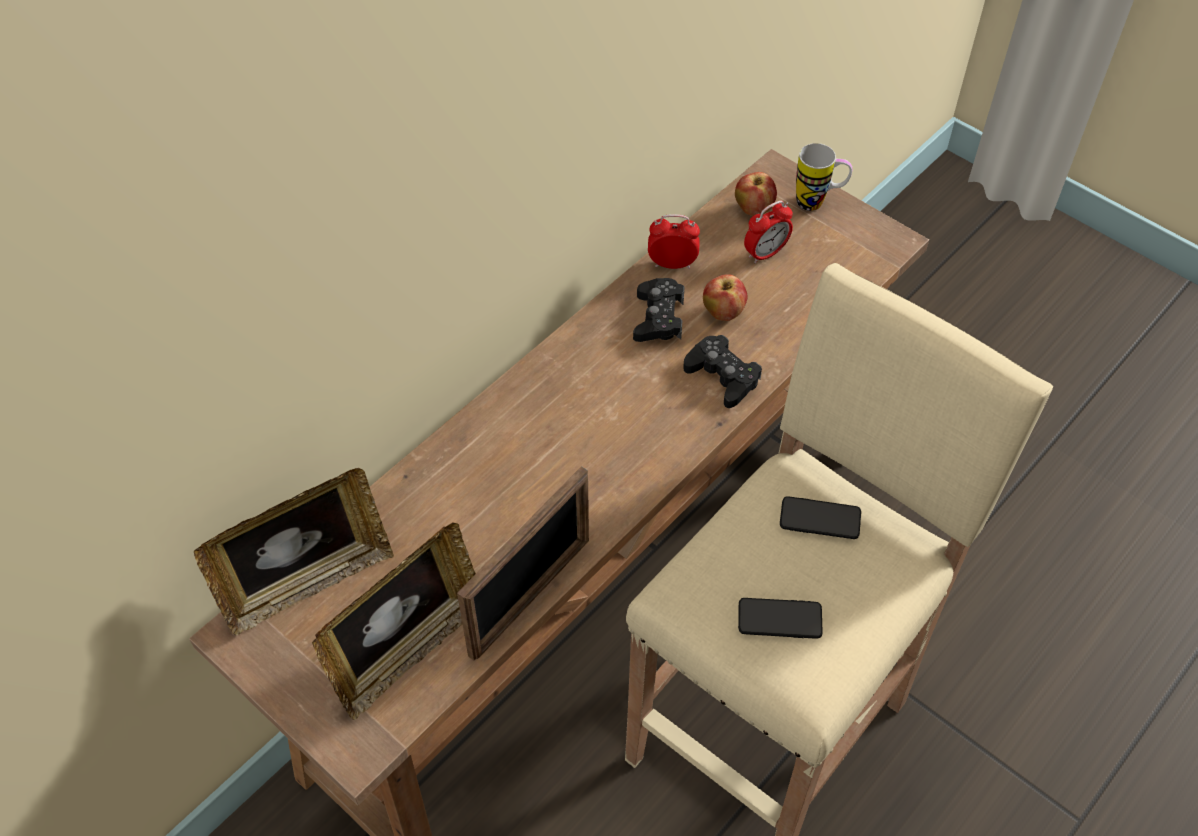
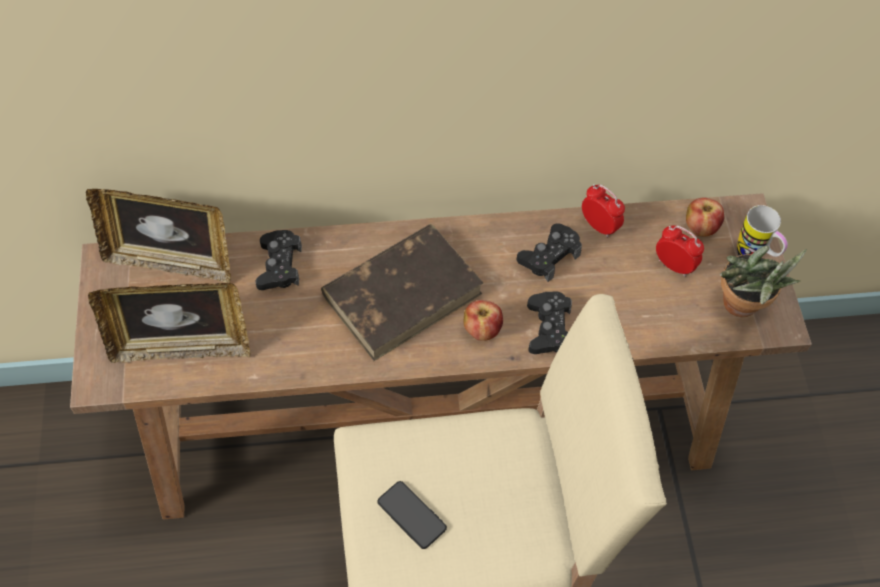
camera: 40 degrees right, 5 degrees up
picture frame [457,466,589,660] -> none
apple [703,274,748,321] -> apple moved to [463,300,503,341]
alarm clock [744,201,793,264] -> alarm clock turned 150 degrees counterclockwise [656,225,704,277]
phone [780,496,861,539] -> none
none -> black game controller [255,230,302,290]
none -> brown book [321,224,483,361]
none -> potted plant [720,246,807,317]

